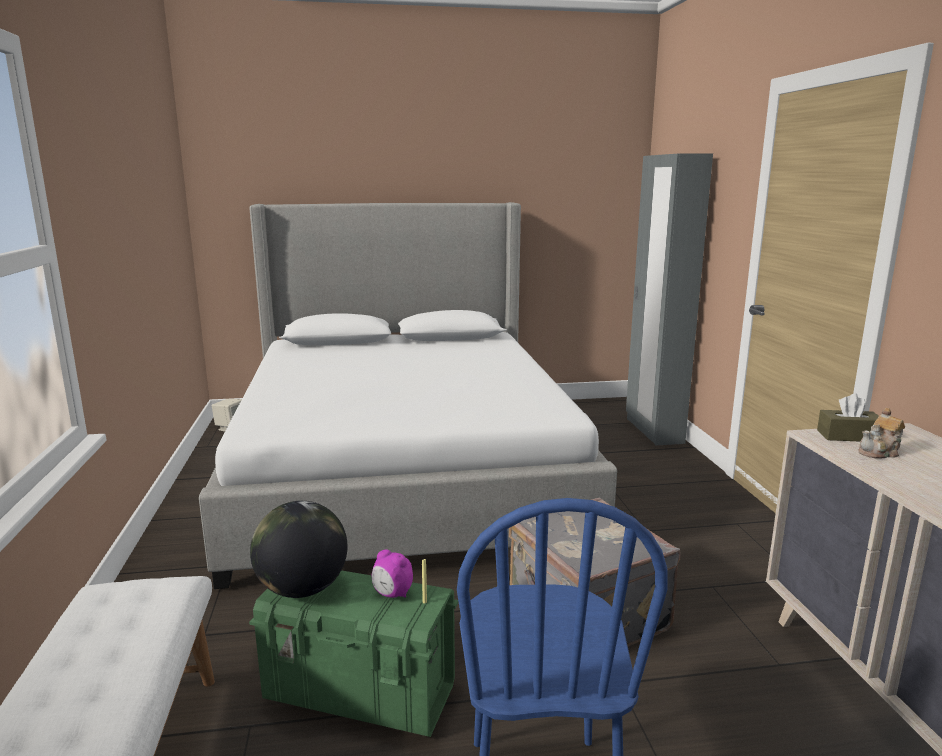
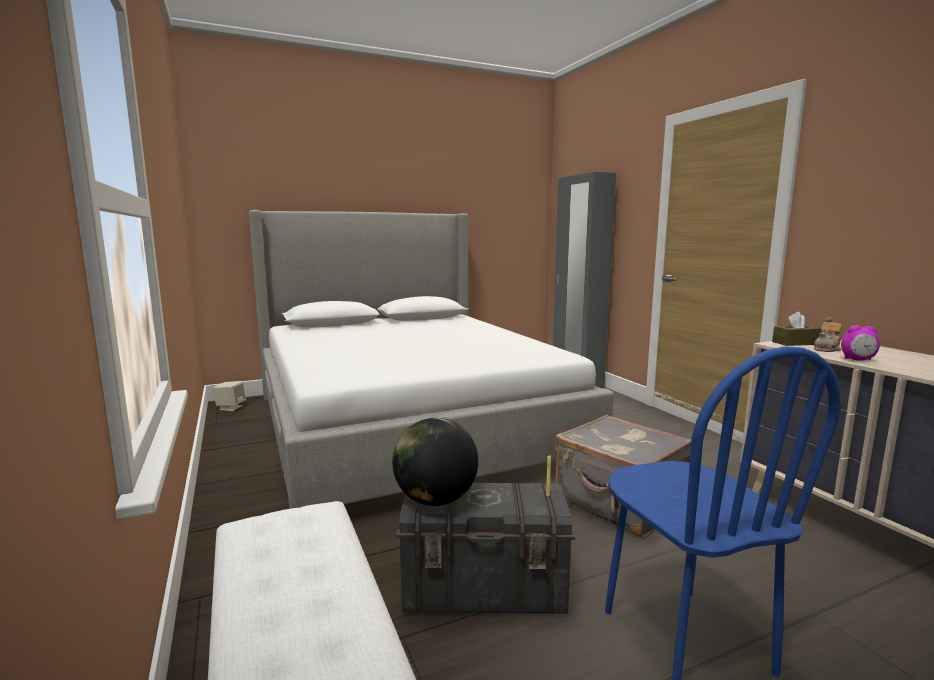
camera: 15 degrees left, 5 degrees down
green storage box [249,571,458,737] -> grey storage box [396,483,575,614]
alarm clock [372,550,413,598] -> alarm clock moved to [841,325,880,361]

